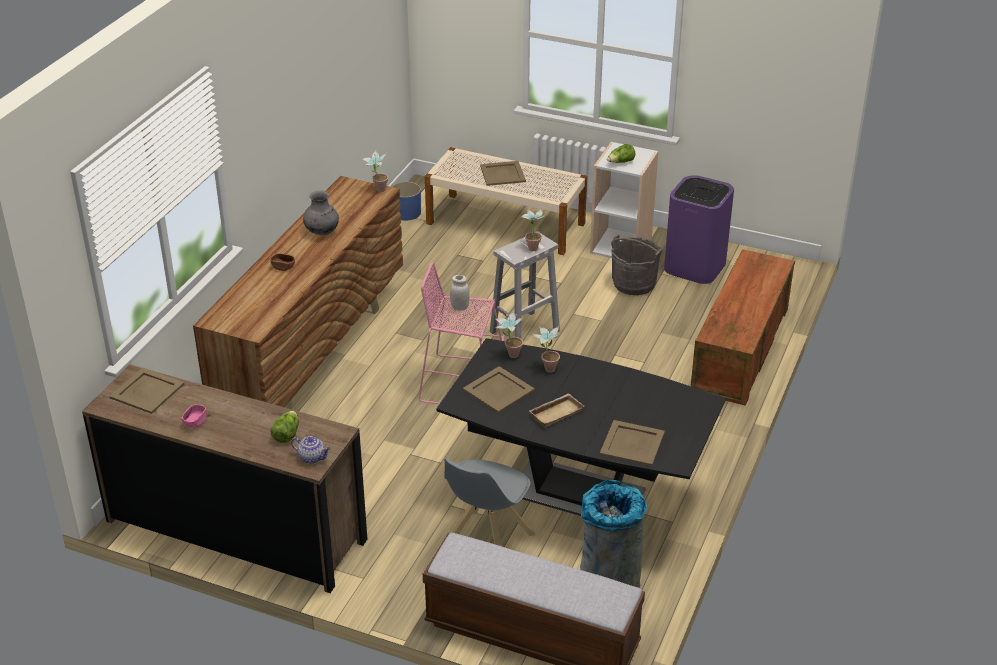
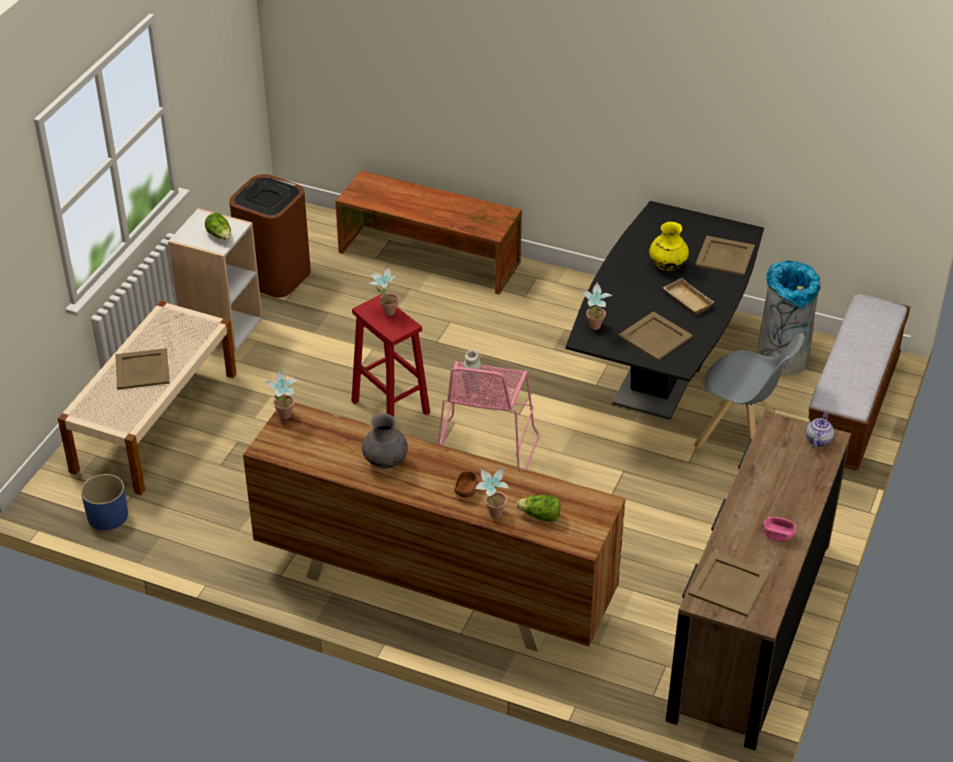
camera: 90 degrees left, 5 degrees up
lettuce [270,411,299,443] -> lettuce moved to [516,495,561,522]
white stool [490,231,560,338] -> red stool [352,294,430,417]
potted plant [531,326,560,373] -> potted plant moved to [475,467,509,518]
grey bucket [611,235,663,295] -> none
purple trash can [664,175,734,284] -> brown trash can [229,174,311,298]
none -> yellow vase [649,222,689,271]

